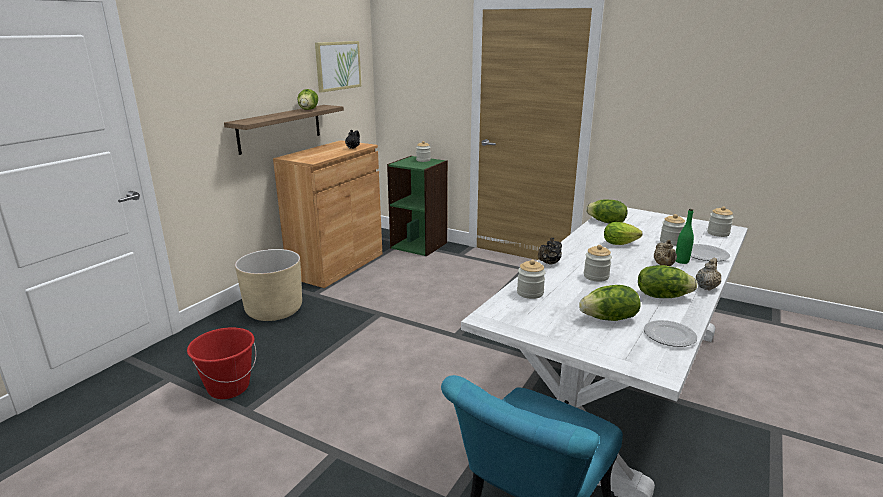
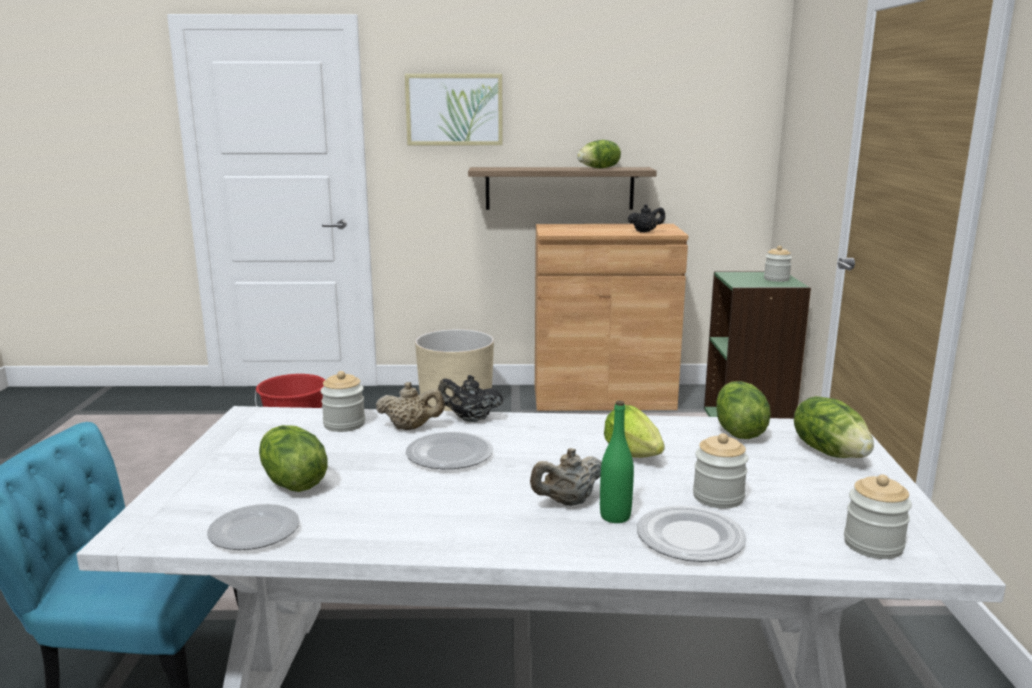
camera: 60 degrees right, 5 degrees down
picture [315,41,361,93] -> picture moved to [405,74,503,145]
jar [584,245,612,282] -> plate [406,432,493,469]
lettuce [638,265,697,298] -> lettuce moved to [794,396,874,458]
beige teapot [696,258,721,291] -> beige teapot moved to [376,382,445,430]

